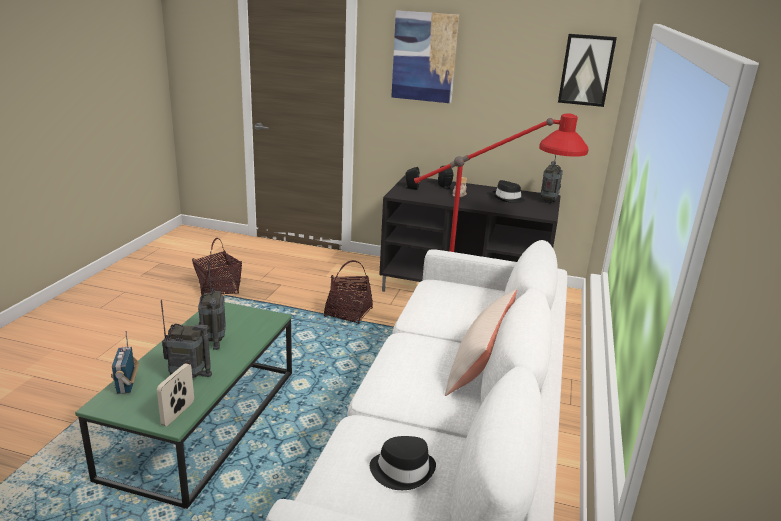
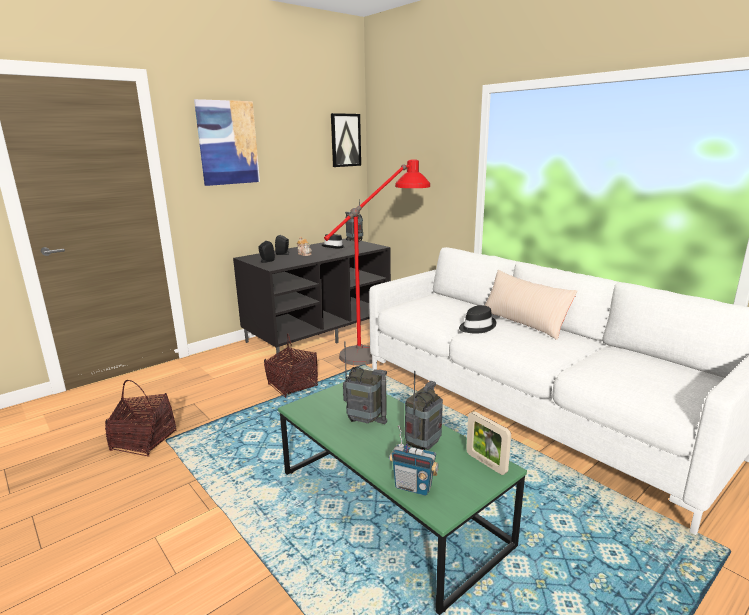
camera: 55 degrees left, 5 degrees down
black hat [370,436,436,490] -> black hat moved to [459,305,496,334]

